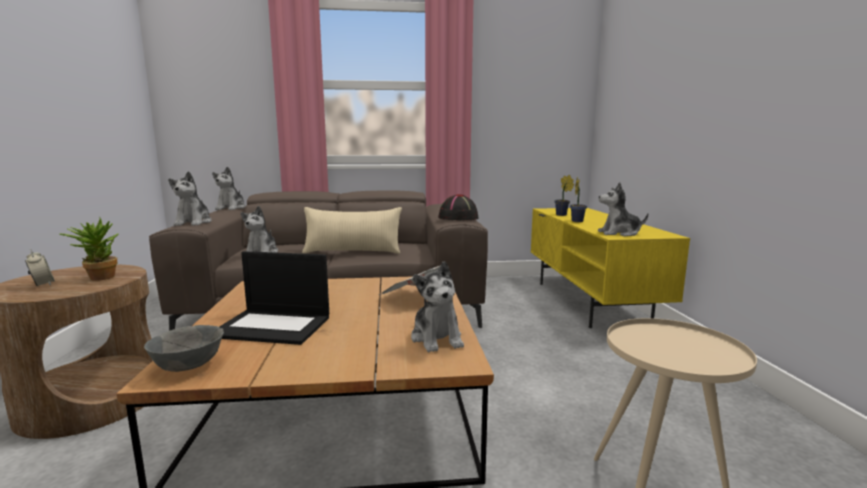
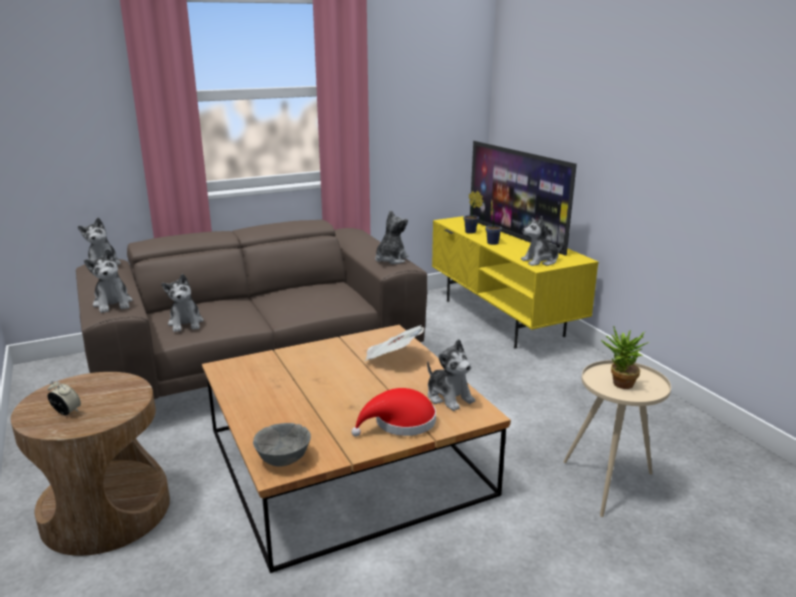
camera: 20 degrees left, 10 degrees up
potted plant [59,218,119,281] -> potted plant moved to [601,326,649,389]
laptop [219,251,329,345] -> none
beige pillow [302,207,402,254] -> none
black hat [438,194,479,220] -> plush toy [375,210,409,264]
none -> red hat [351,388,436,437]
none -> television [470,141,577,256]

